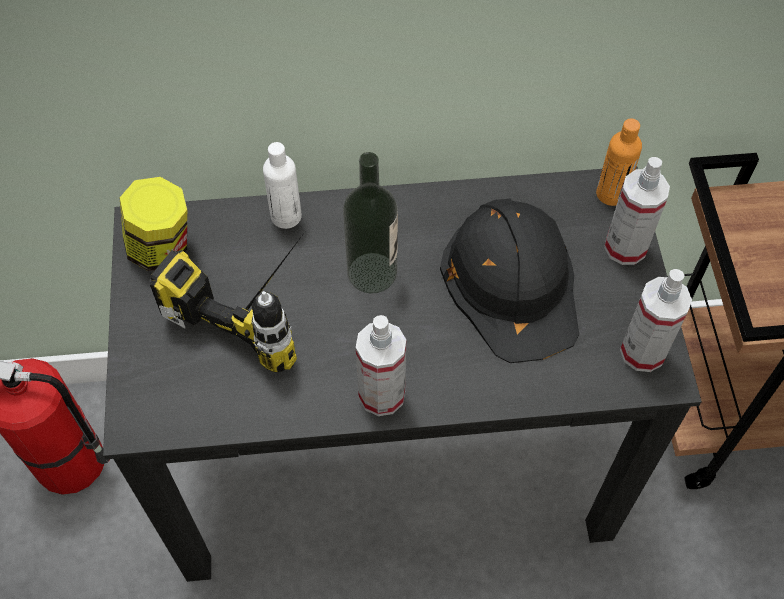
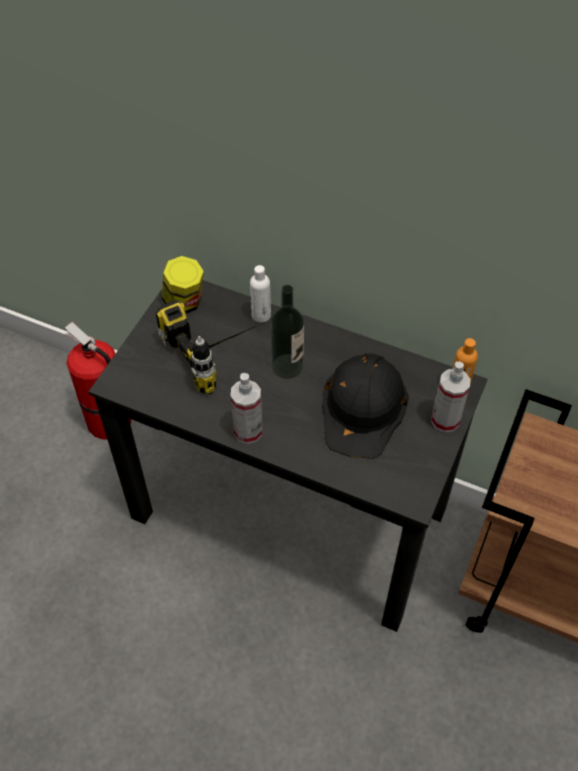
camera: 30 degrees right, 5 degrees down
spray bottle [620,269,692,372] -> none

